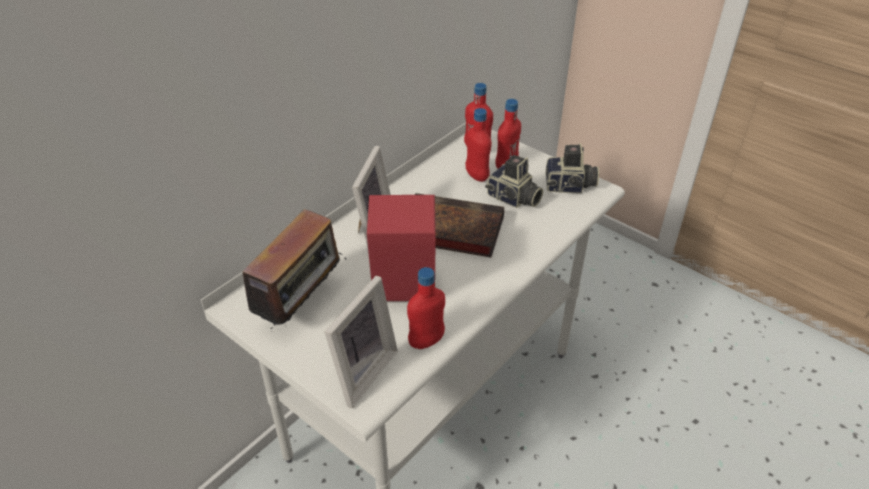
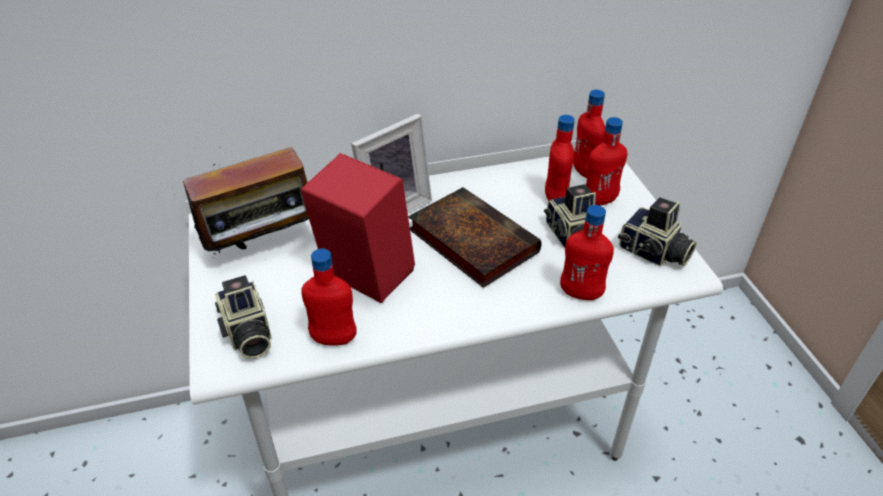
camera: 35 degrees right, 0 degrees up
picture frame [324,276,398,408] -> camera [215,275,272,359]
none -> red bottle [560,205,614,300]

